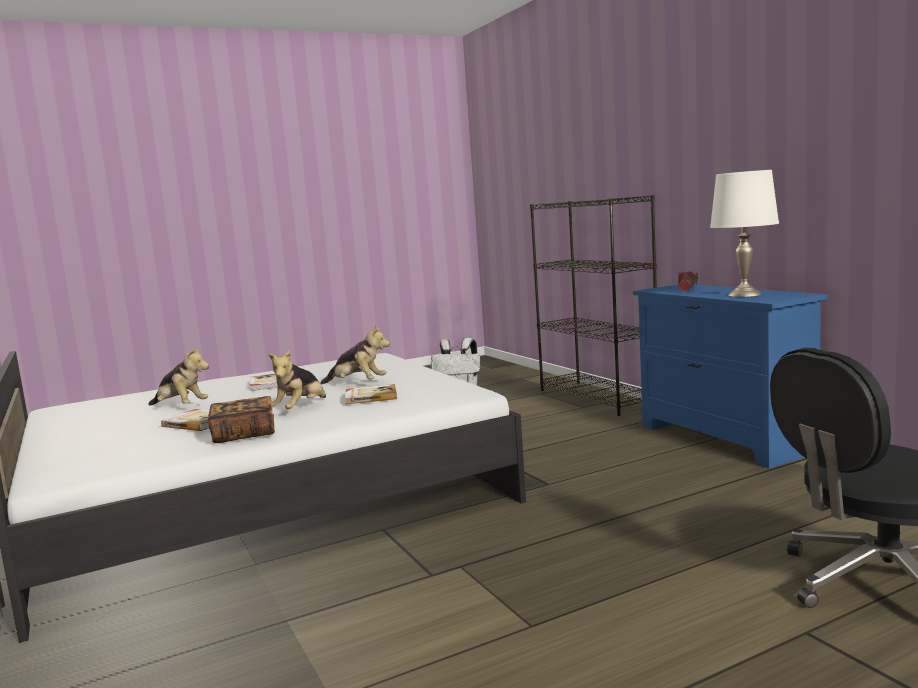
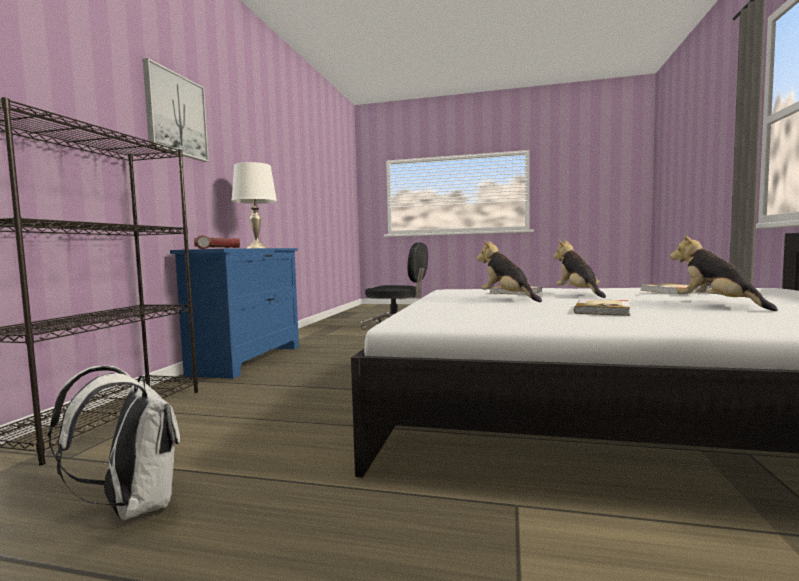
camera: 140 degrees left, 5 degrees down
book [208,396,275,443] -> none
plush toy [268,350,326,409] -> plush toy turned 75 degrees counterclockwise [554,240,606,298]
none -> picture [143,58,209,162]

